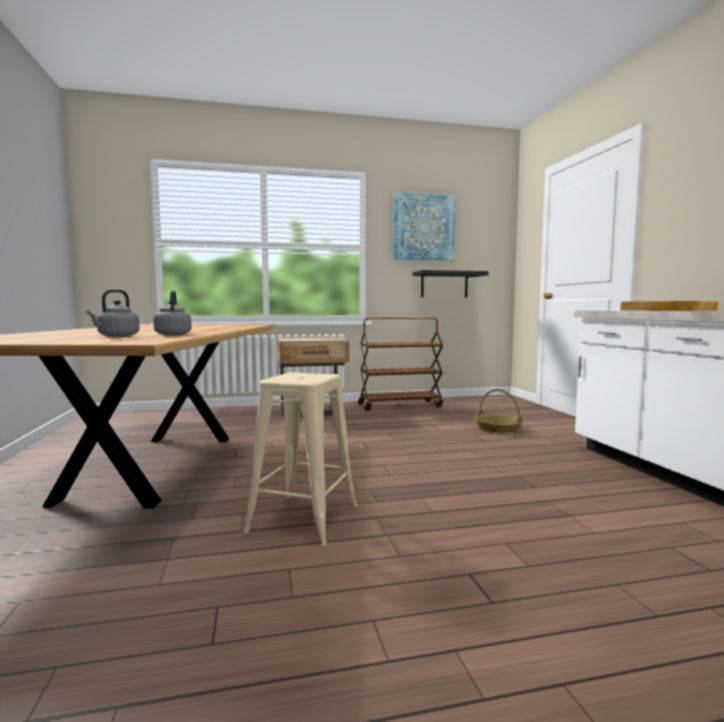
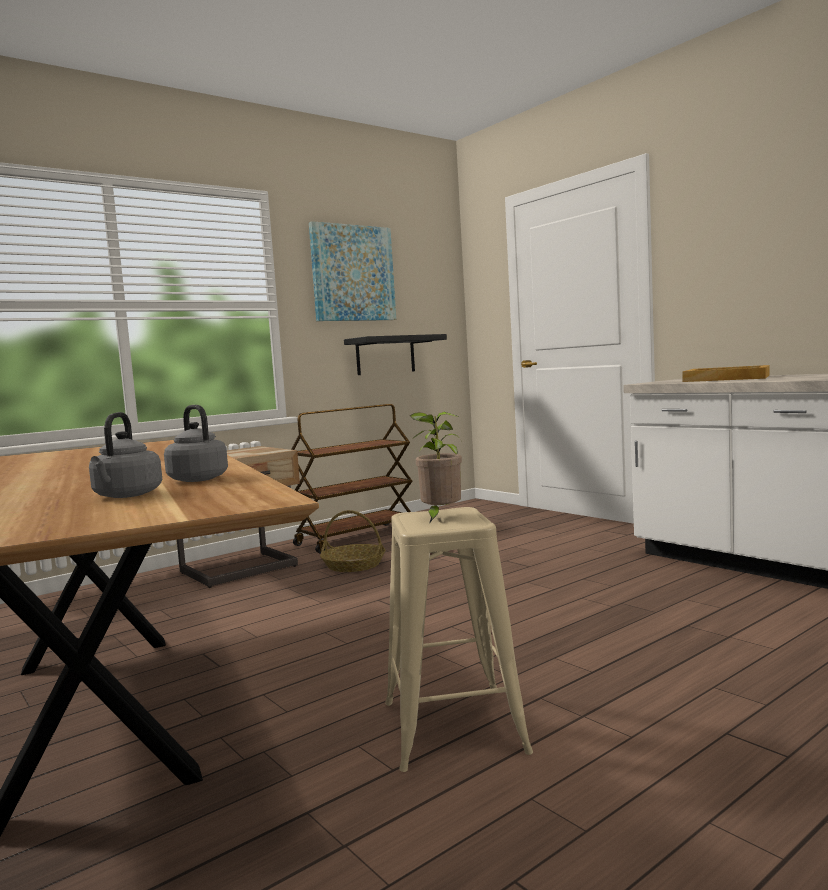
camera: 25 degrees left, 0 degrees up
basket [475,389,523,433] -> basket moved to [320,510,386,572]
none -> potted plant [409,412,462,524]

